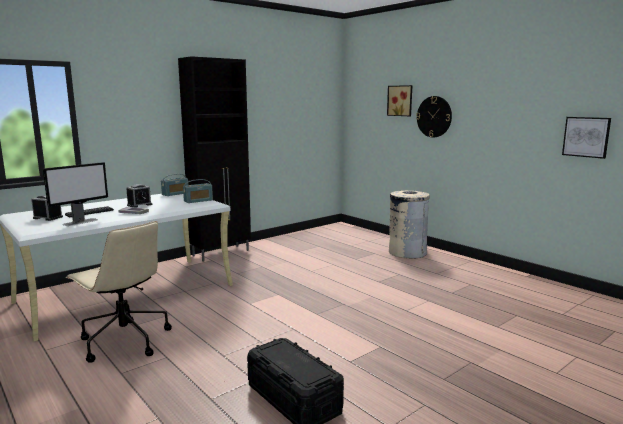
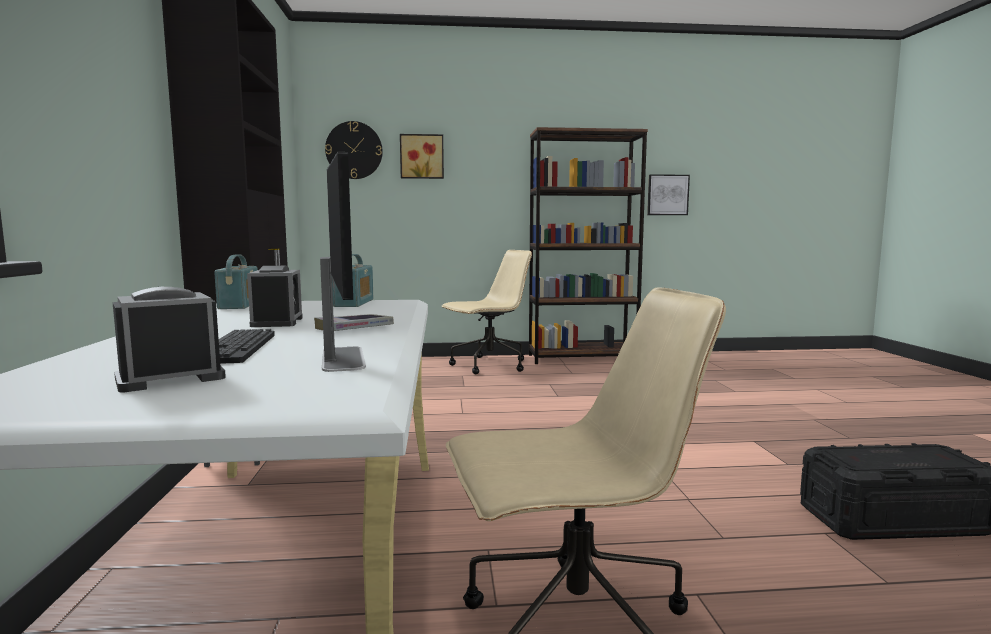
camera: 55 degrees left, 5 degrees down
beige trash can [389,190,430,259] -> beige office chair [442,250,532,374]
wall clock [416,96,452,138] -> wall clock moved to [325,121,383,179]
none -> brown bookcase [529,127,648,364]

